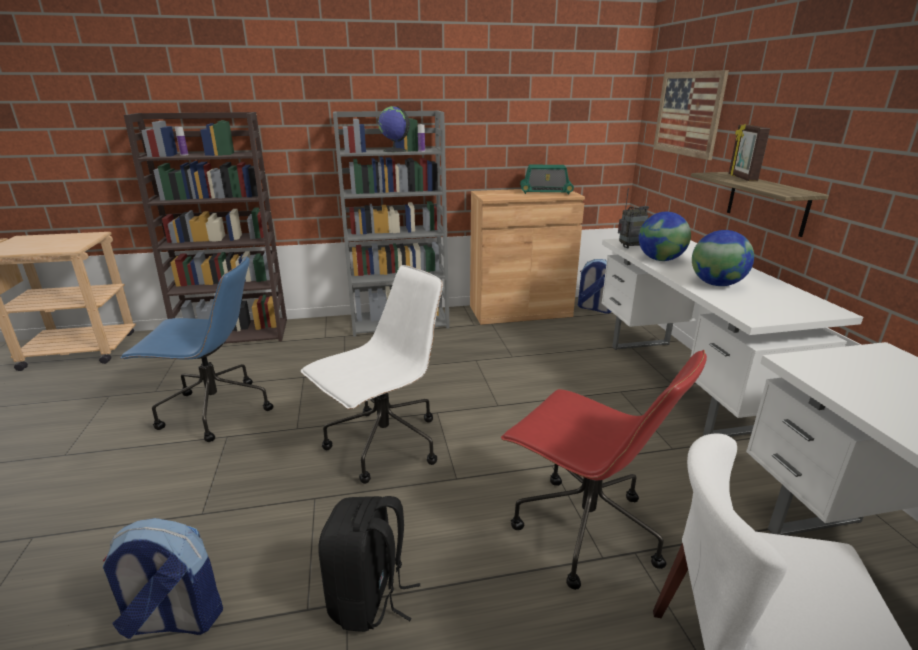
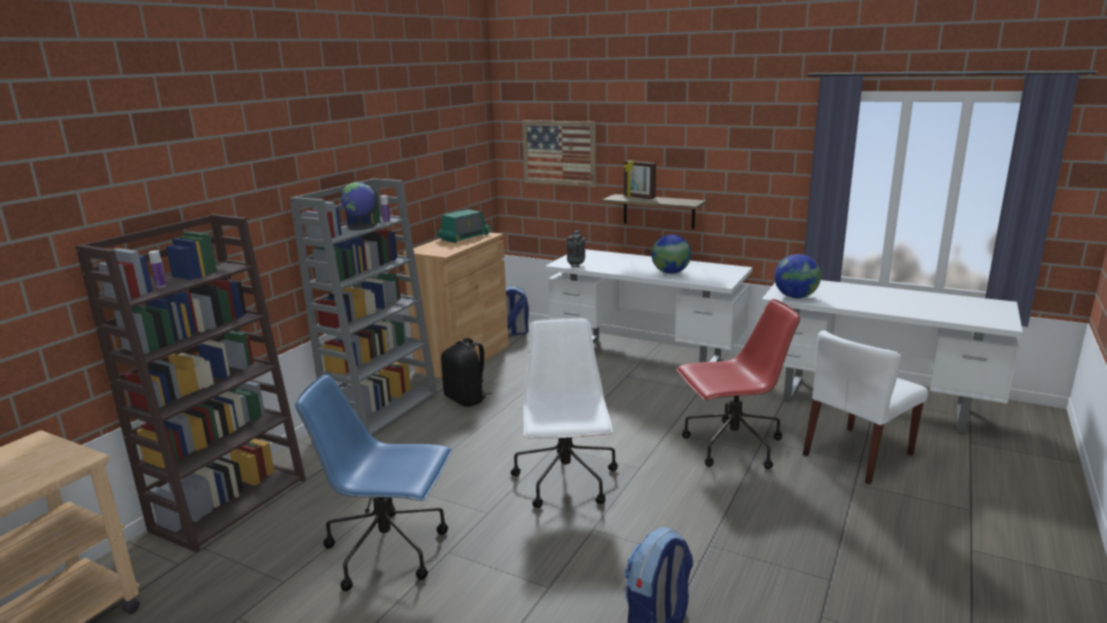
camera: 50 degrees left, 5 degrees down
blue office chair [120,256,273,442] -> blue office chair turned 120 degrees counterclockwise [295,374,452,591]
black backpack [319,496,420,632] -> black backpack moved to [441,338,492,407]
globe [639,212,691,261] -> globe moved to [774,254,821,298]

